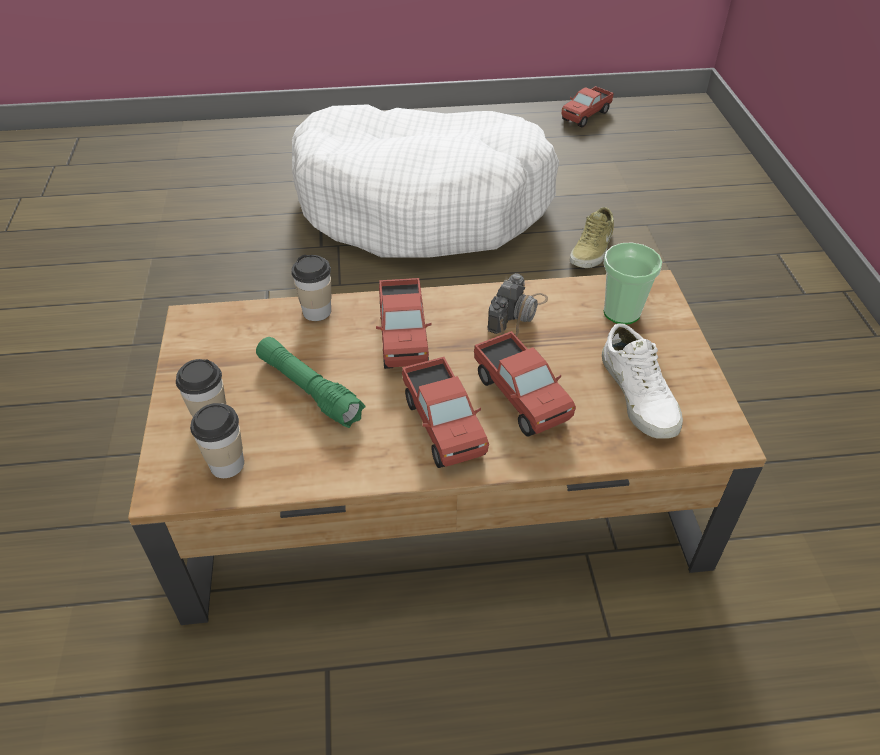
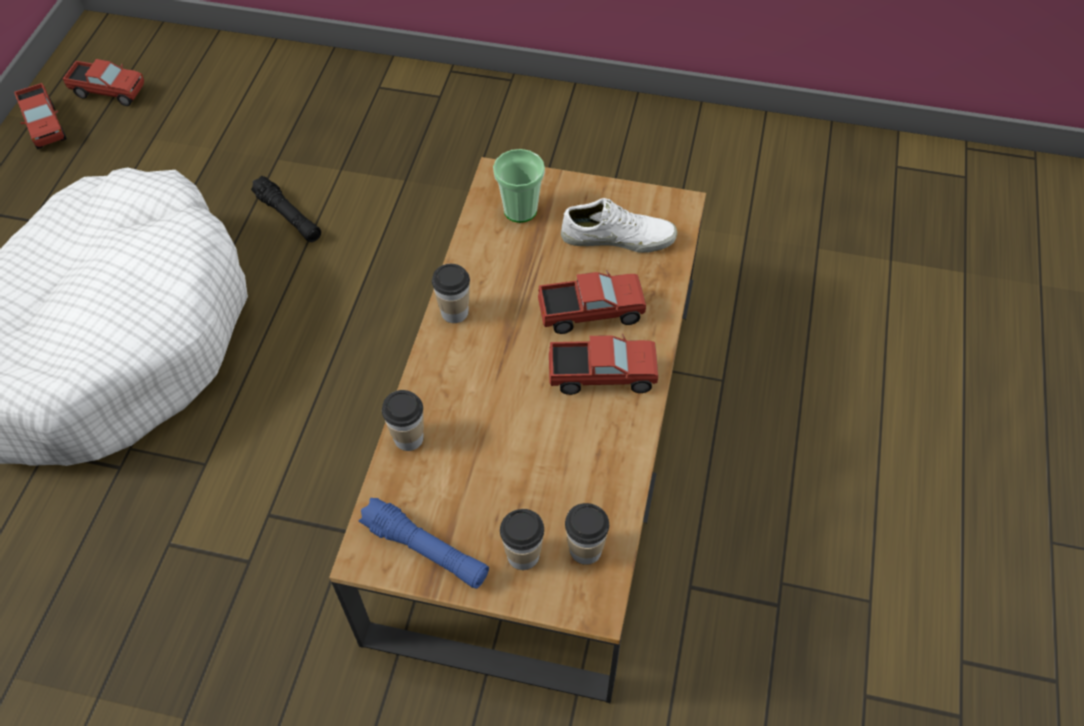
camera: 70 degrees left, 10 degrees up
green flashlight [256,337,365,428] -> none
toy truck [376,278,432,369] -> toy truck moved to [63,59,144,106]
camera [487,273,548,336] -> none
beige shoe [570,207,614,268] -> black flashlight [251,176,321,242]
none -> blue flashlight [359,498,489,589]
none -> cup [432,264,470,323]

